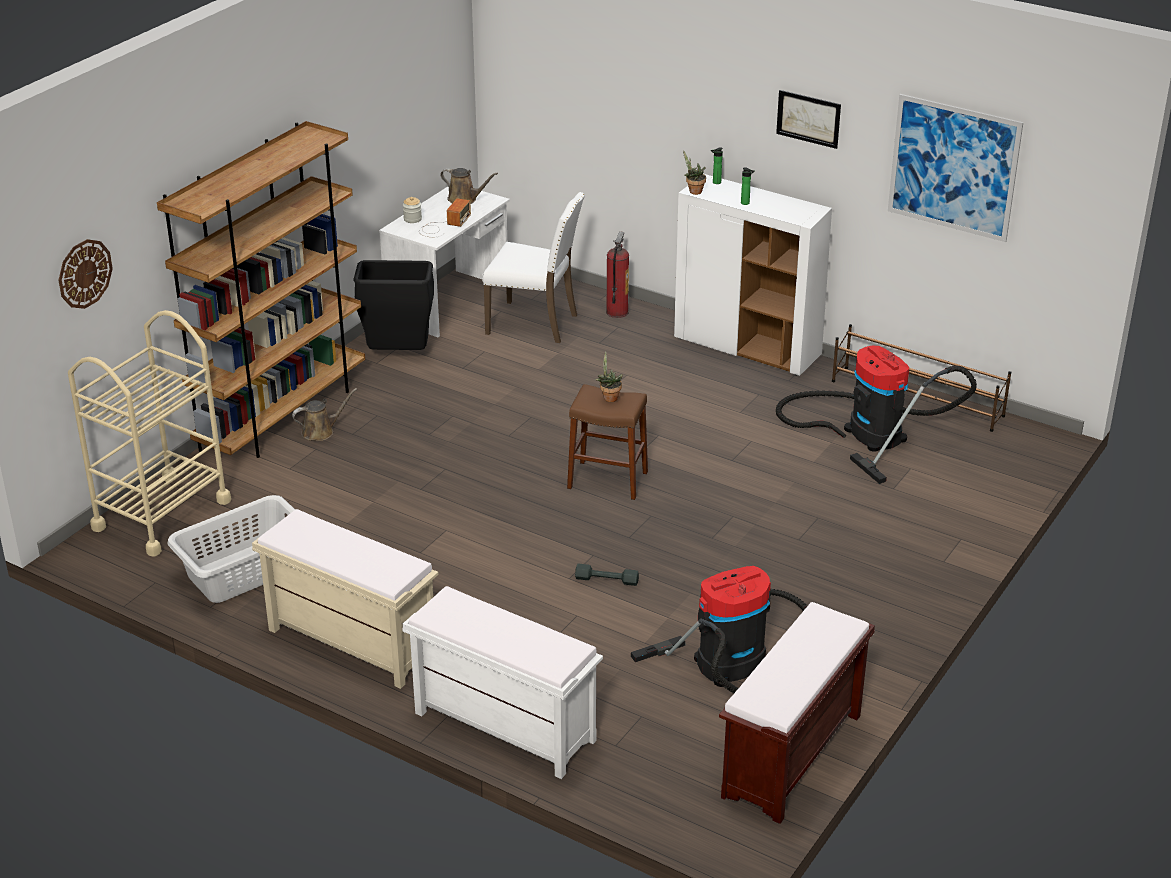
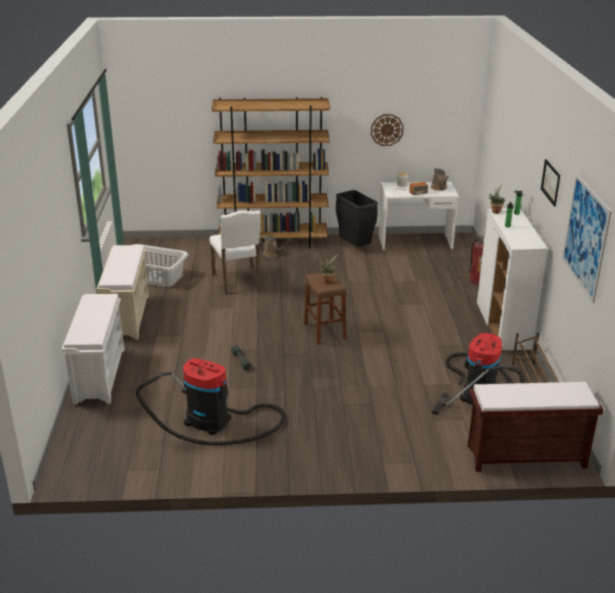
camera: 55 degrees right, 5 degrees down
wall clock [58,239,113,309] -> wall clock moved to [371,114,404,146]
beige cart [68,310,231,557] -> none
white chair [482,192,585,343] -> white chair moved to [210,210,261,295]
brown bench [719,602,875,824] -> brown bench moved to [467,382,603,472]

